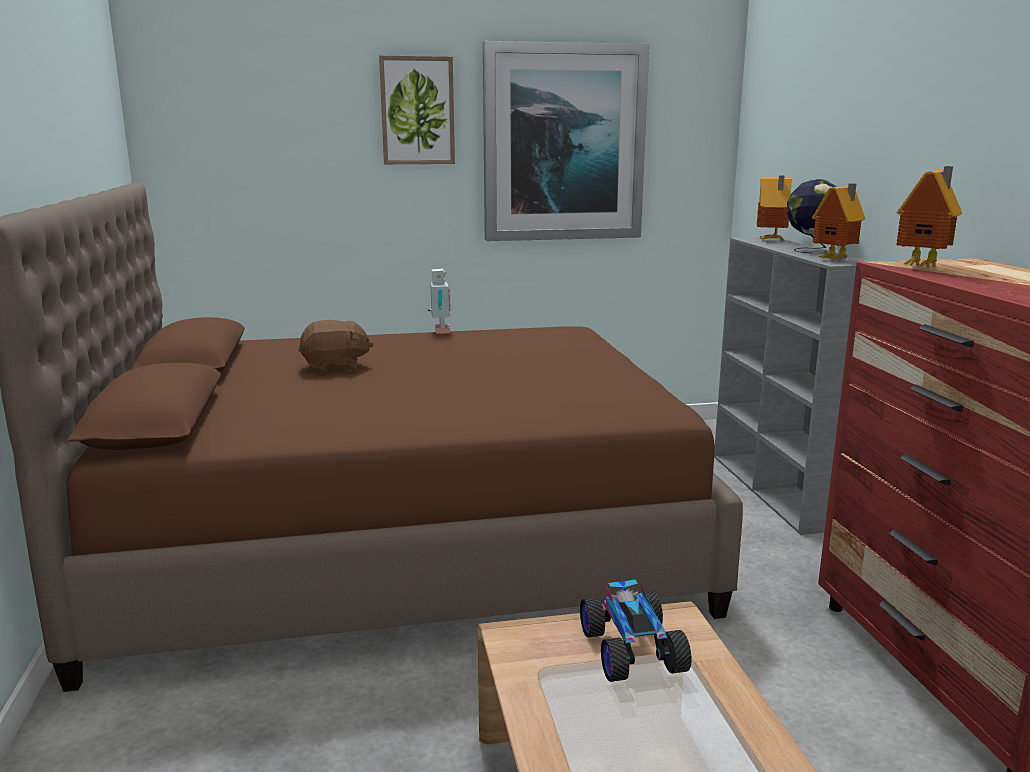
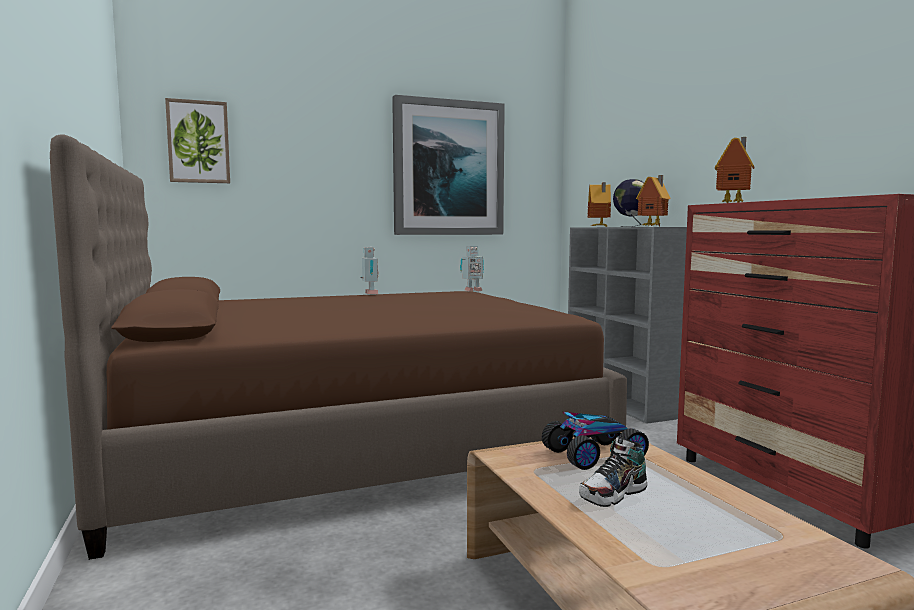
camera: 10 degrees left, 10 degrees down
brown plush toy [299,320,374,374] -> none
picture [379,56,455,164] -> picture moved to [165,98,230,183]
toy car [580,580,692,682] -> toy car turned 90 degrees counterclockwise [542,412,649,470]
none -> toy robot [460,246,484,291]
none -> shoe [579,436,647,507]

